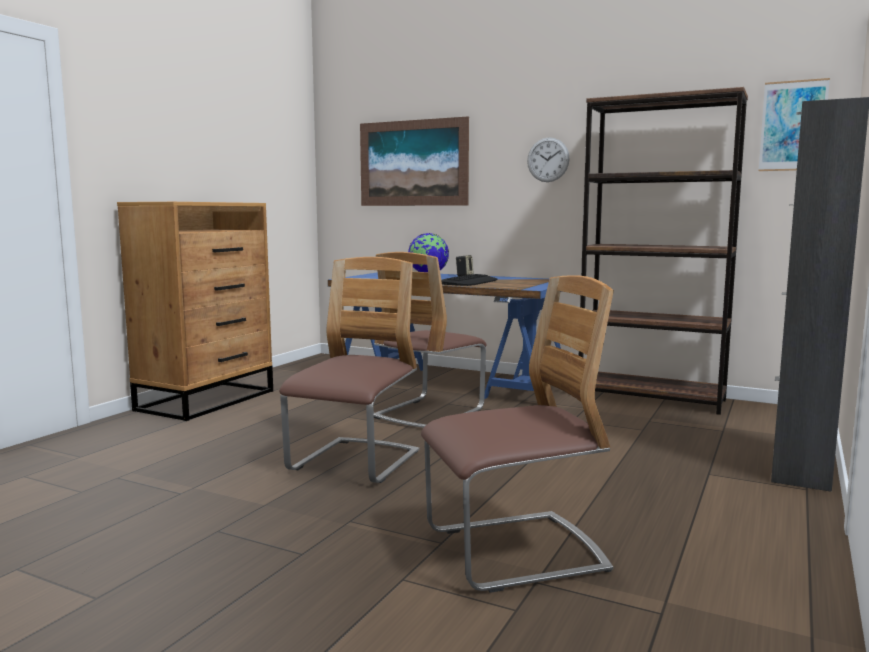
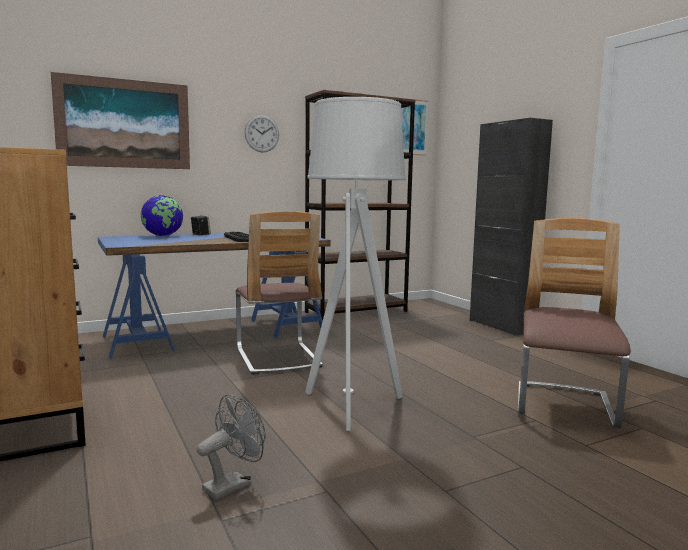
camera: 55 degrees left, 0 degrees up
chair [279,257,419,483] -> grey floor lamp [305,97,406,431]
none -> grey fan [197,394,266,500]

